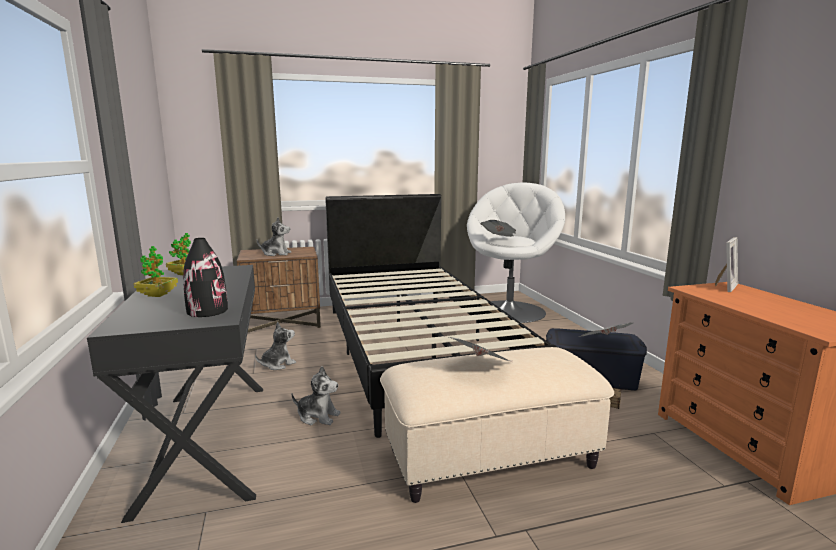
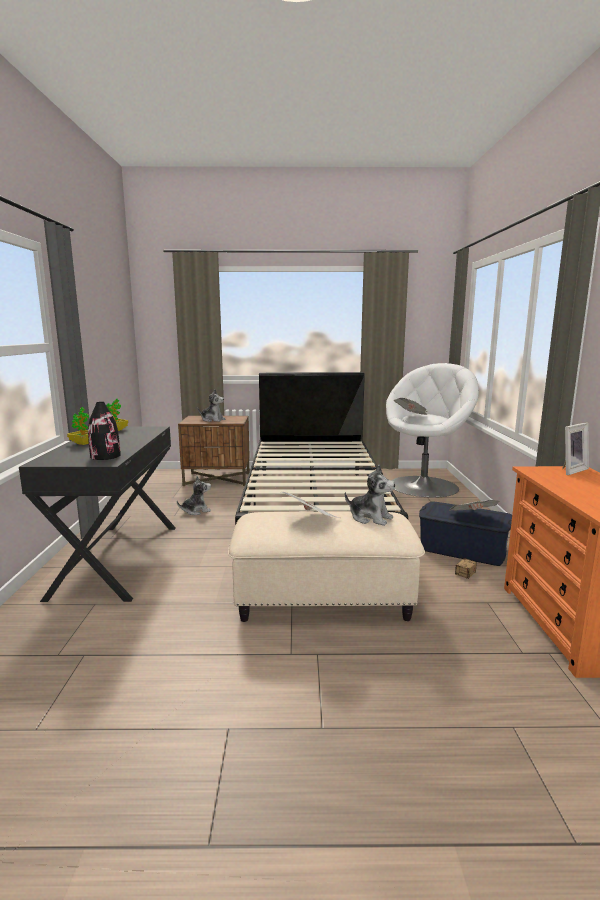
camera: 15 degrees right, 0 degrees up
plush toy [292,366,340,425] -> plush toy moved to [345,465,395,526]

